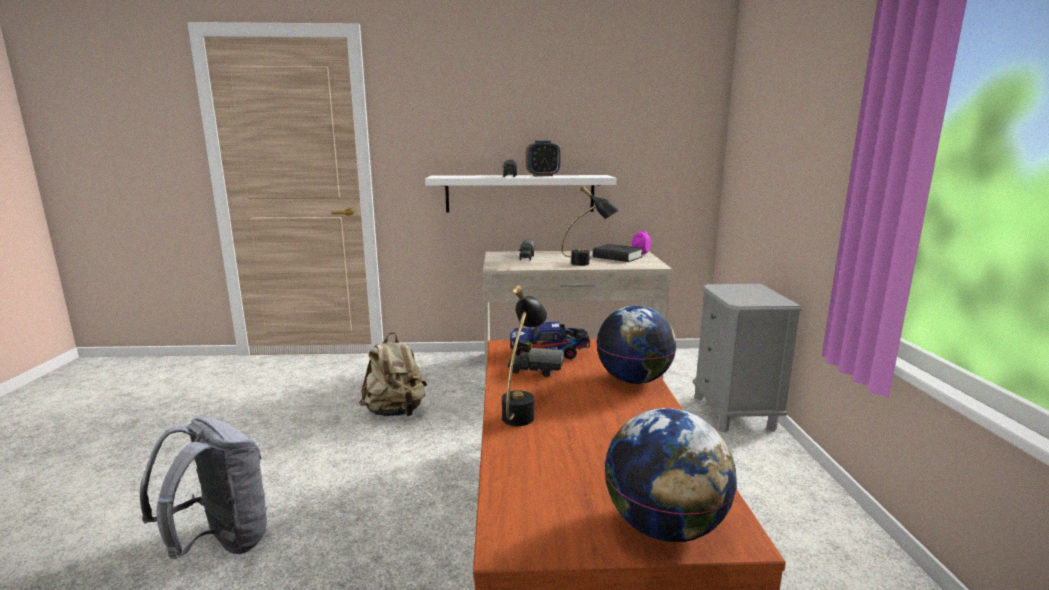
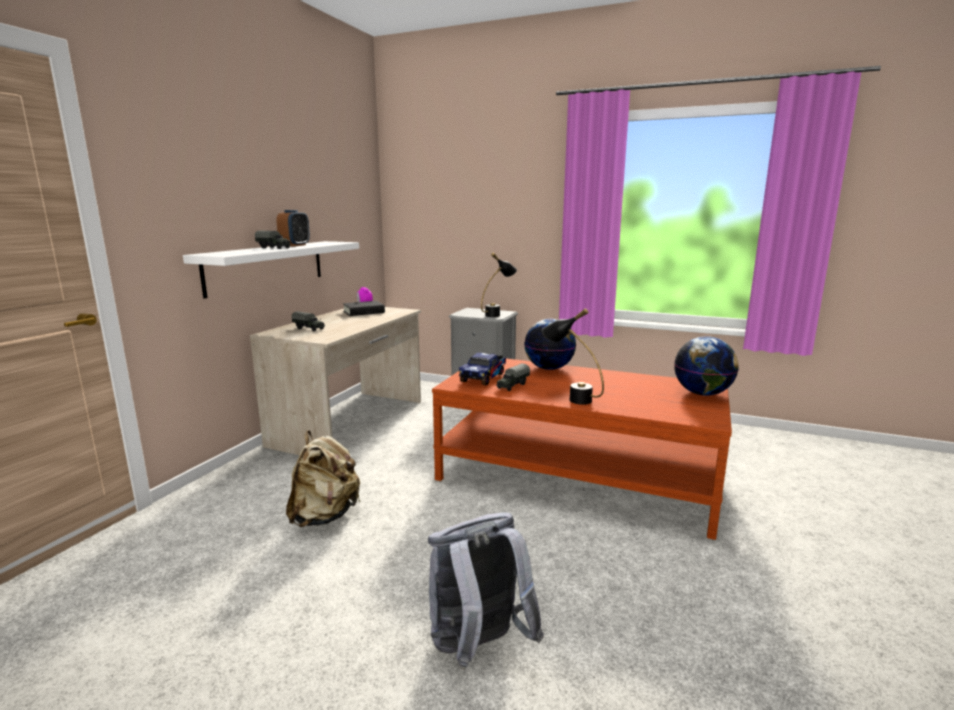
camera: 65 degrees left, 0 degrees up
black table lamp [561,186,621,266] -> black table lamp moved to [481,253,517,317]

